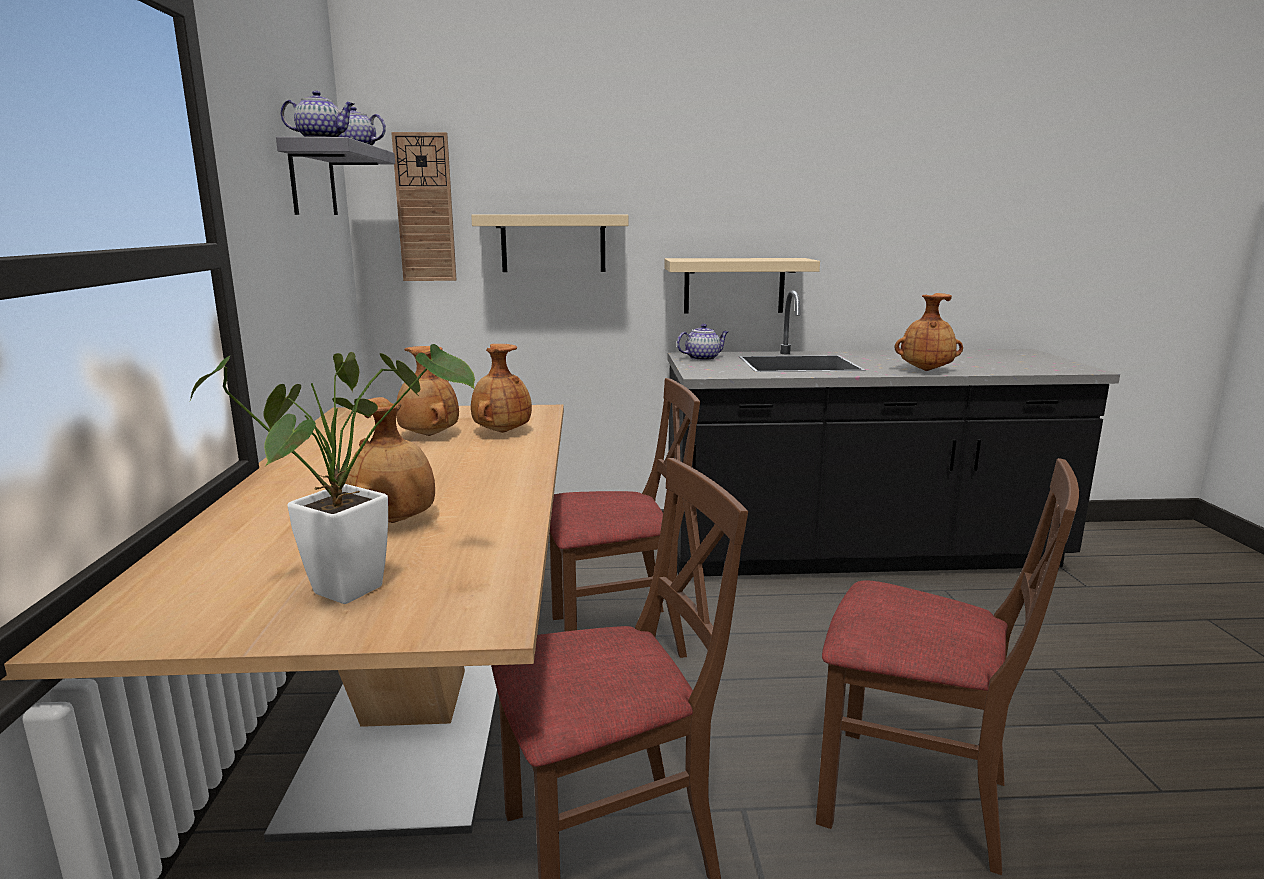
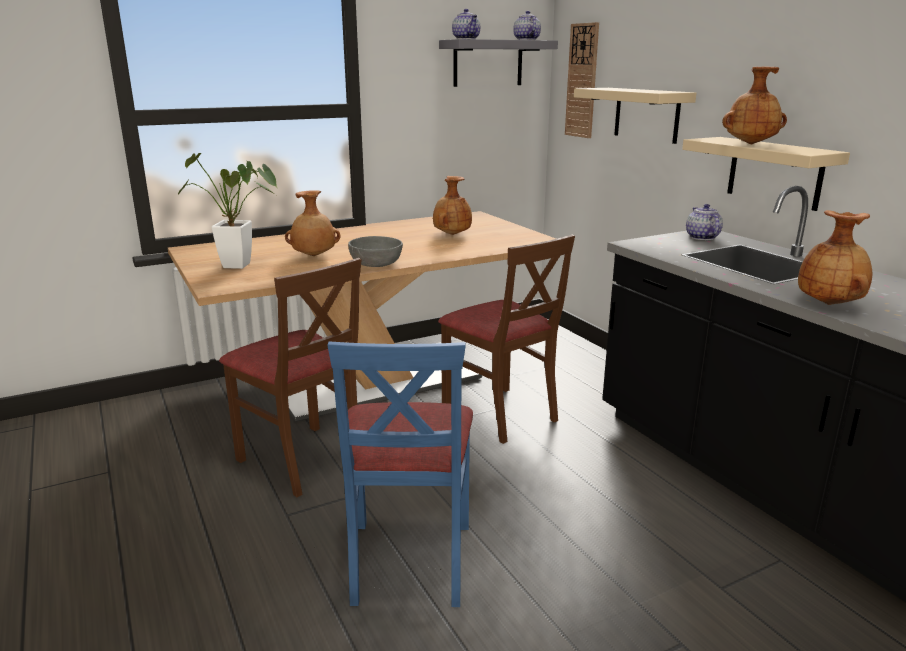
camera: 65 degrees right, 5 degrees up
brown vase [471,344,532,433] -> brown vase moved to [722,66,787,144]
teapot [677,324,728,361] -> teapot turned 135 degrees counterclockwise [686,204,723,240]
brown chair [816,458,1079,875] -> blue chair [328,341,473,607]
none -> grey bowl [348,236,403,267]

